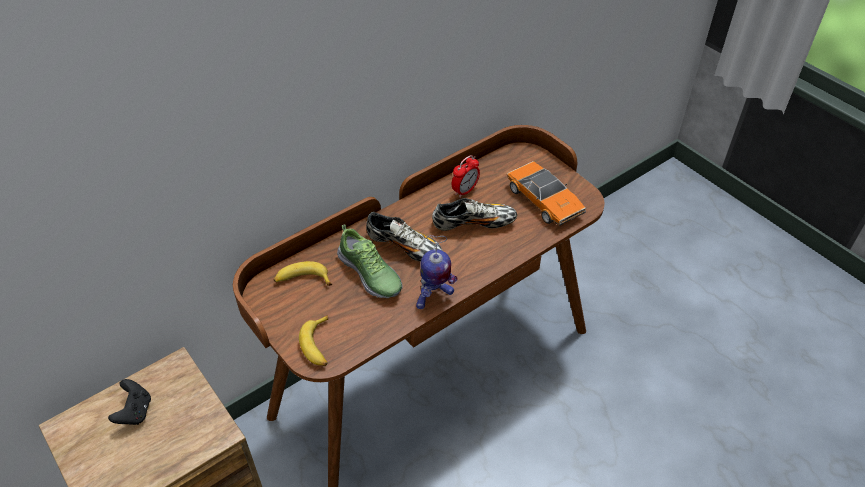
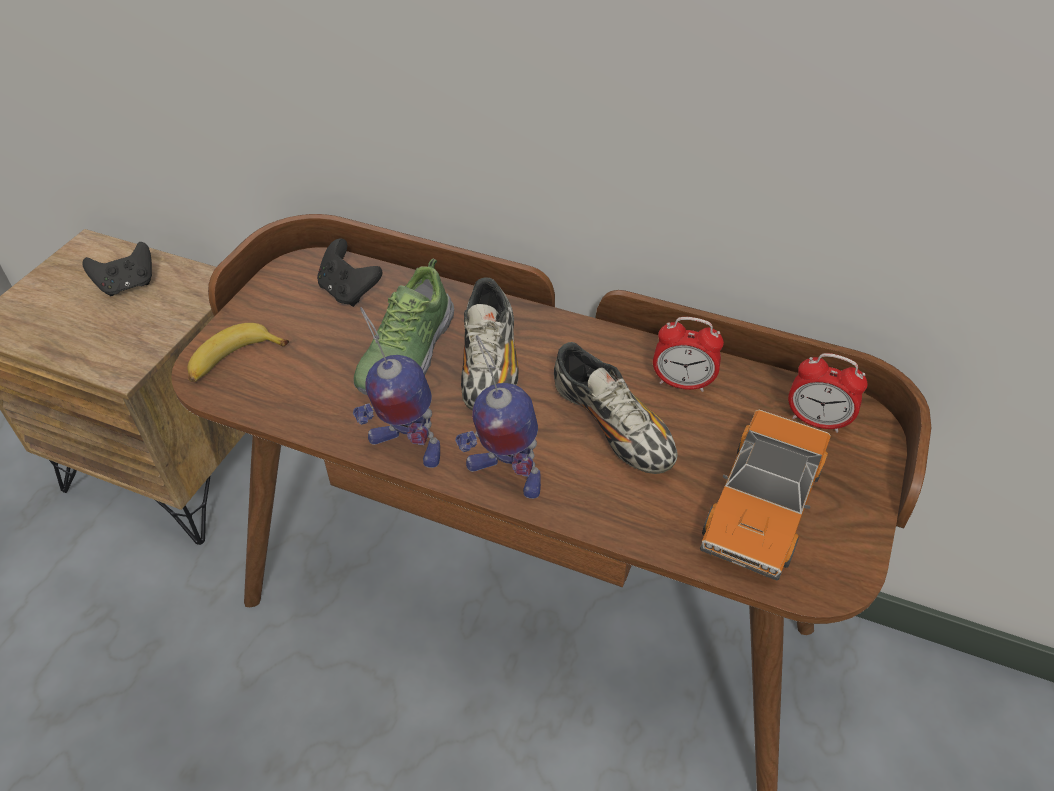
camera: 60 degrees right, 0 degrees up
banana [274,261,332,286] -> black game controller [317,239,382,307]
none -> toy robot [455,335,541,499]
none -> alarm clock [788,353,868,433]

